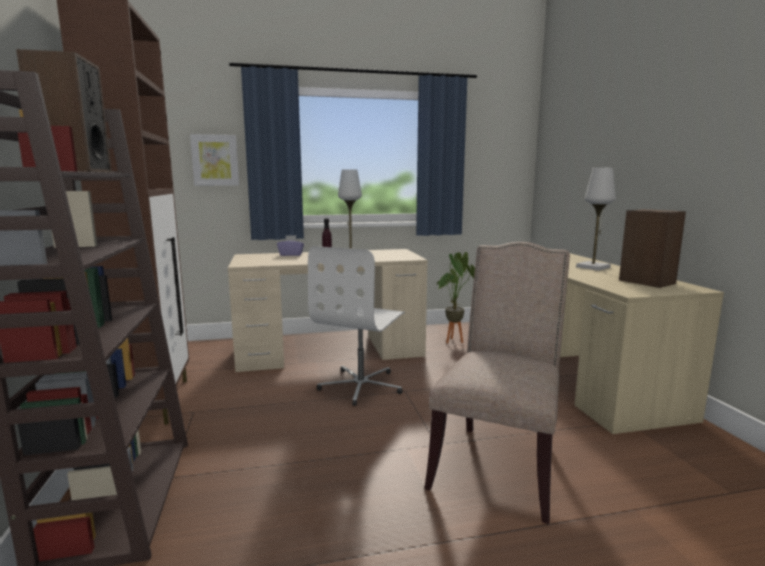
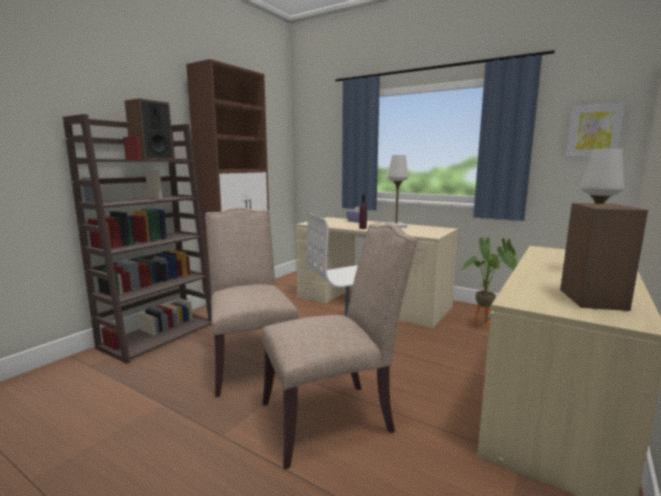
camera: 45 degrees right, 0 degrees up
picture [190,134,239,186] -> picture moved to [566,103,626,157]
none -> beige chair [205,207,299,397]

